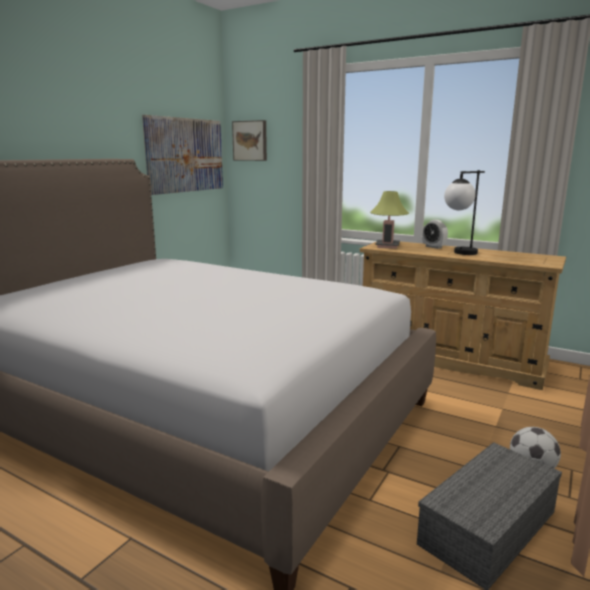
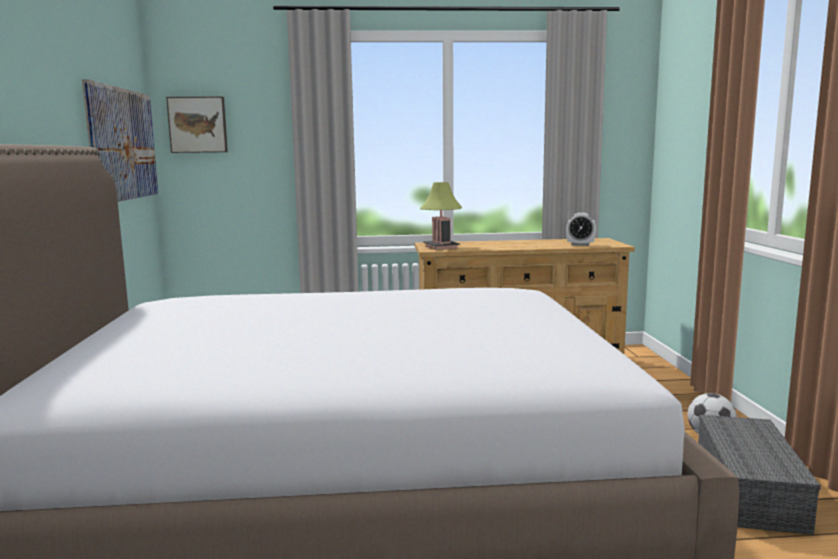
camera: 35 degrees left, 5 degrees down
alarm clock [422,220,448,249] -> alarm clock moved to [566,213,596,246]
table lamp [444,170,485,255] -> none

